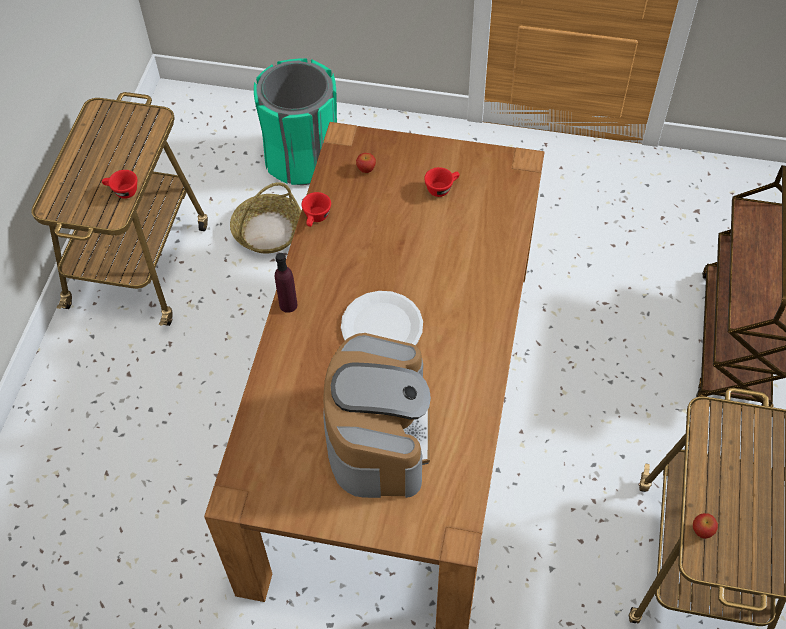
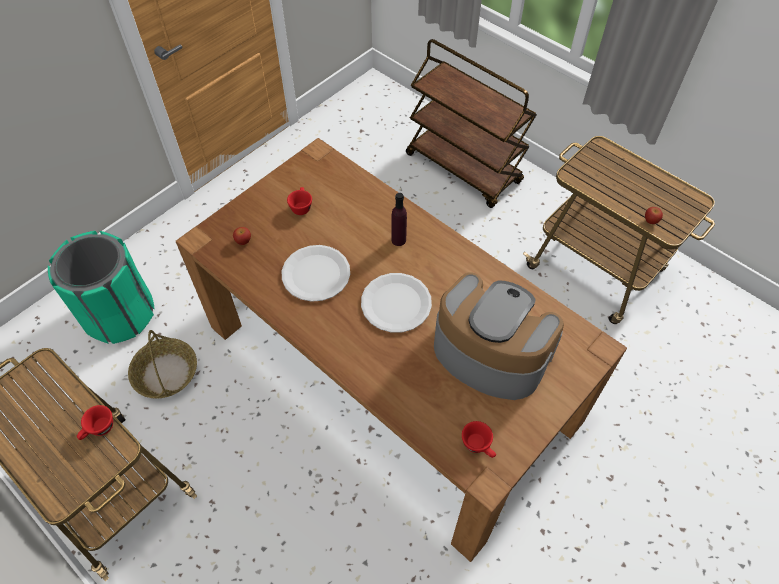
camera: 60 degrees left, 0 degrees up
purple bottle [275,253,298,313] -> purple bottle moved to [391,193,407,246]
red cup [302,192,331,227] -> red cup moved to [462,421,496,458]
none -> white plate [282,245,350,302]

